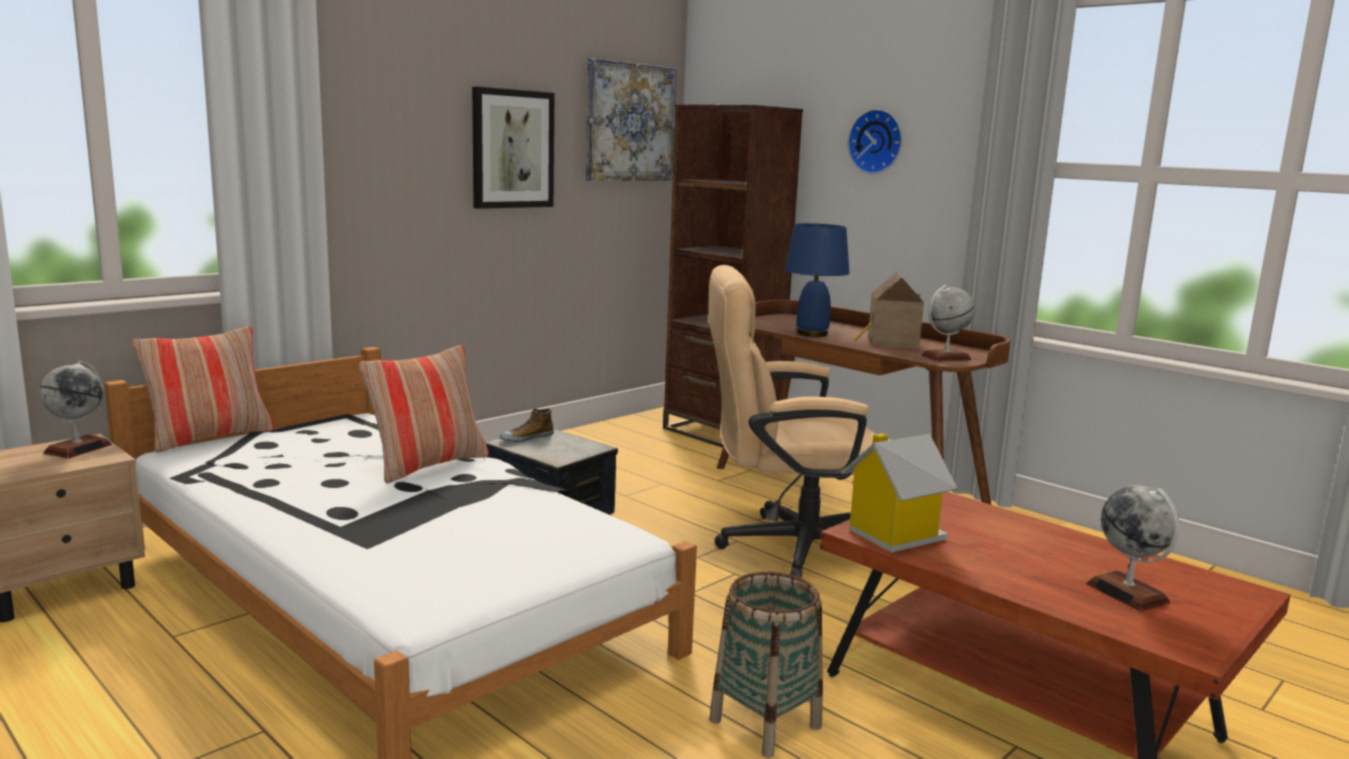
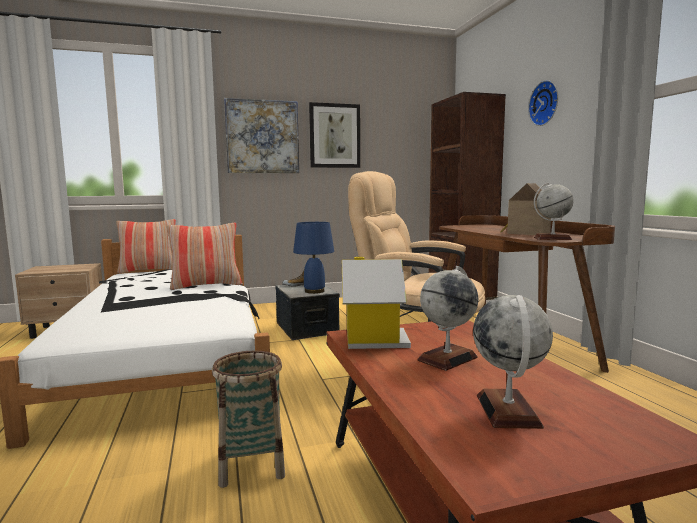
camera: 30 degrees right, 5 degrees down
globe [39,360,112,458] -> globe moved to [418,266,478,371]
picture [586,58,676,181] -> picture moved to [224,98,299,173]
blue table lamp [785,223,850,337] -> blue table lamp moved to [293,222,334,294]

